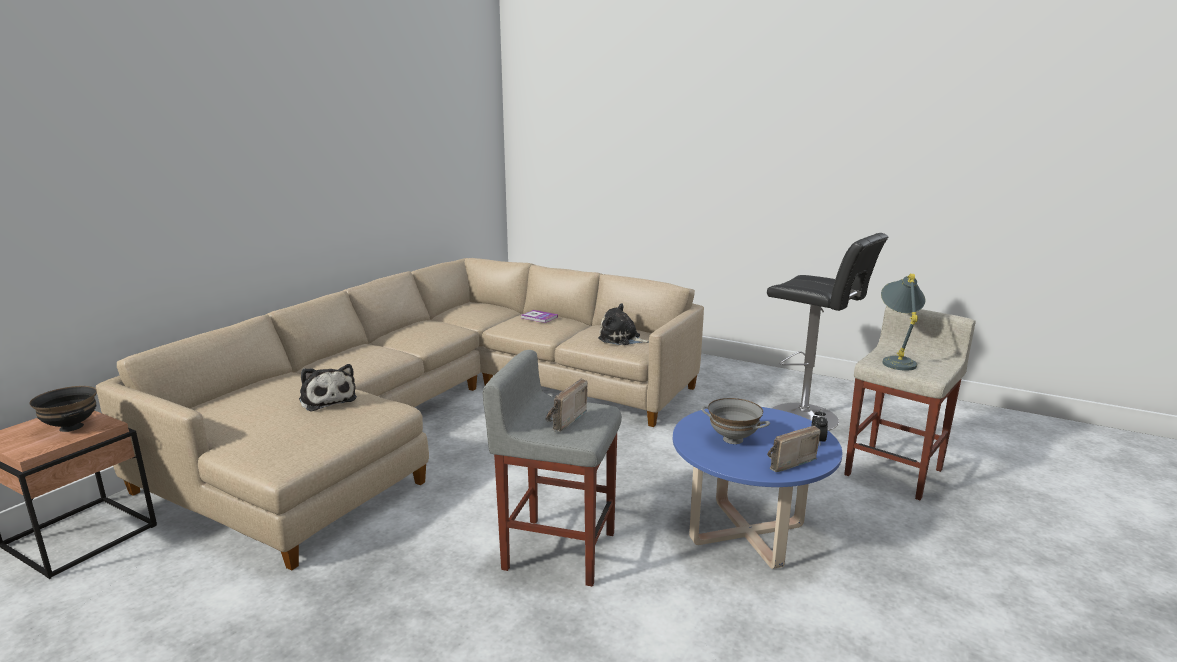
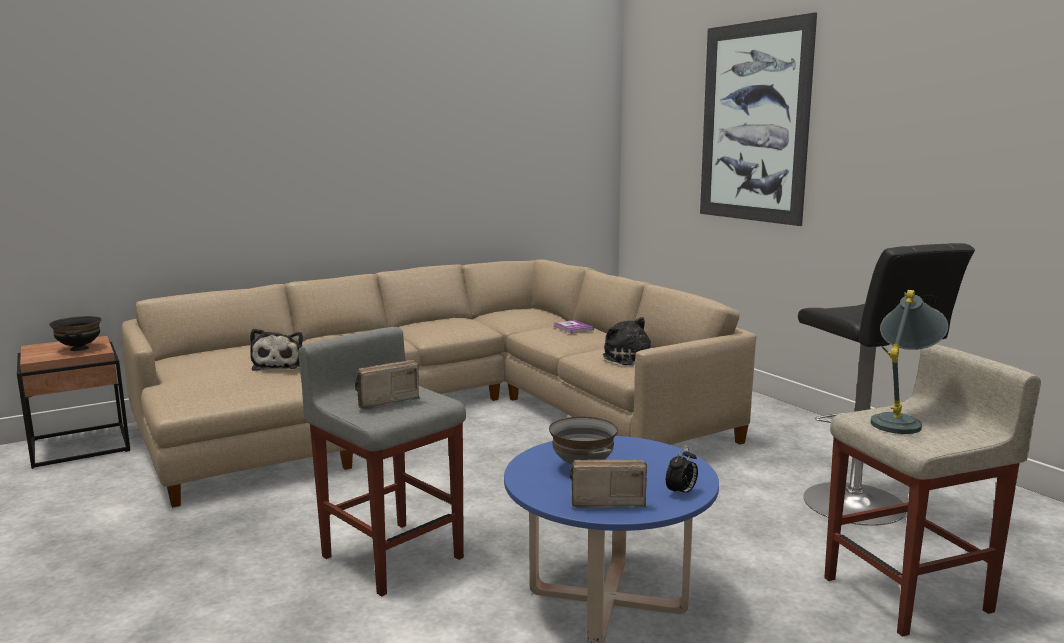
camera: 30 degrees right, 5 degrees down
none -> picture [700,13,817,226]

